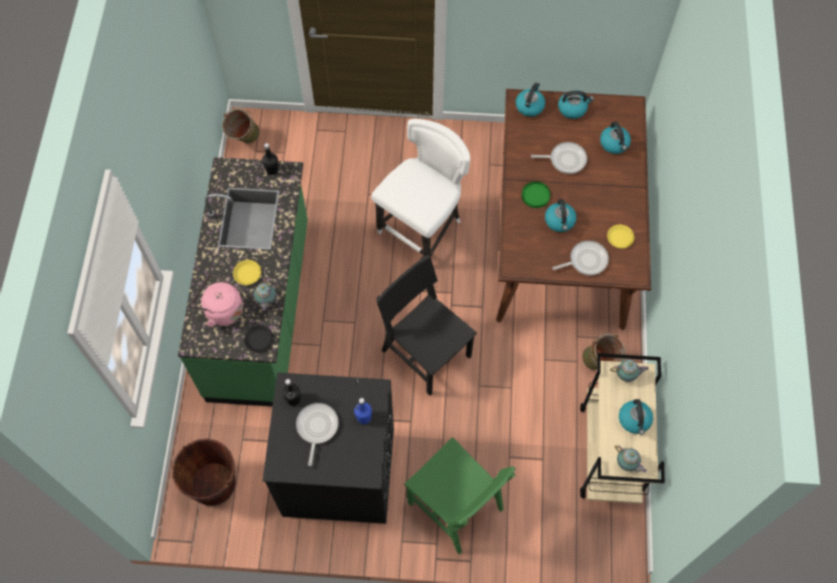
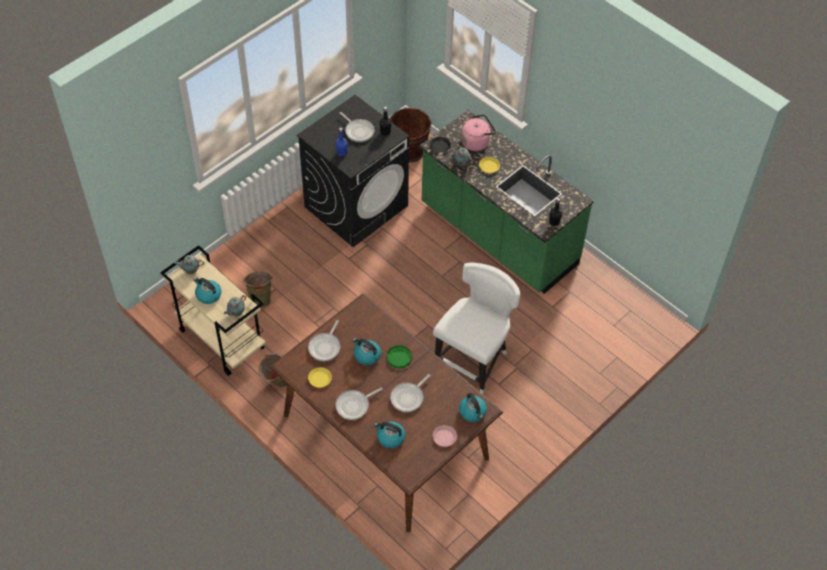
camera: 130 degrees right, 10 degrees down
green bucket [222,108,260,144] -> green bucket moved to [243,272,273,308]
white chair [371,119,470,257] -> white chair turned 135 degrees counterclockwise [433,263,520,394]
black chair [376,255,477,396] -> none
green chair [404,437,516,555] -> none
kettle [558,91,594,119] -> pink plate [433,425,457,447]
none -> frying pan [335,388,382,420]

